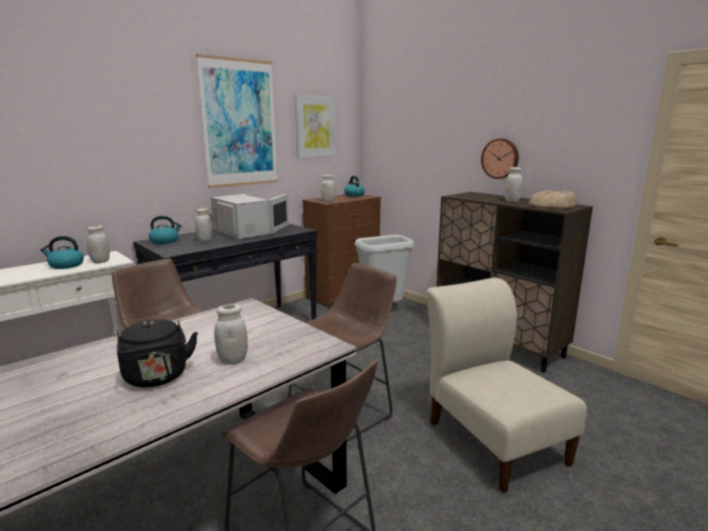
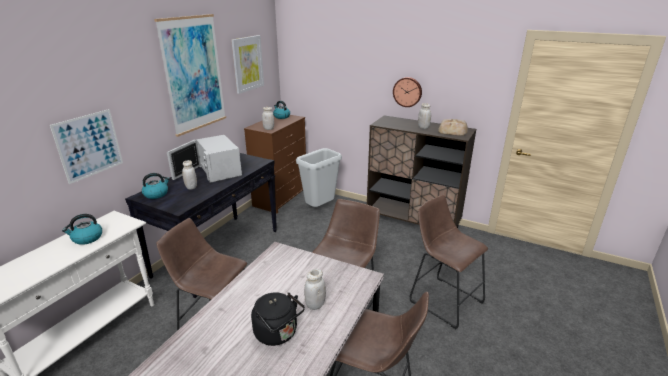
camera: 20 degrees left, 10 degrees up
white jar [87,225,110,264] -> none
white microwave [211,194,289,239] -> white microwave turned 150 degrees counterclockwise [167,135,242,183]
beige chair [426,278,587,493] -> brown stool [409,195,488,329]
none -> picture [50,109,123,184]

